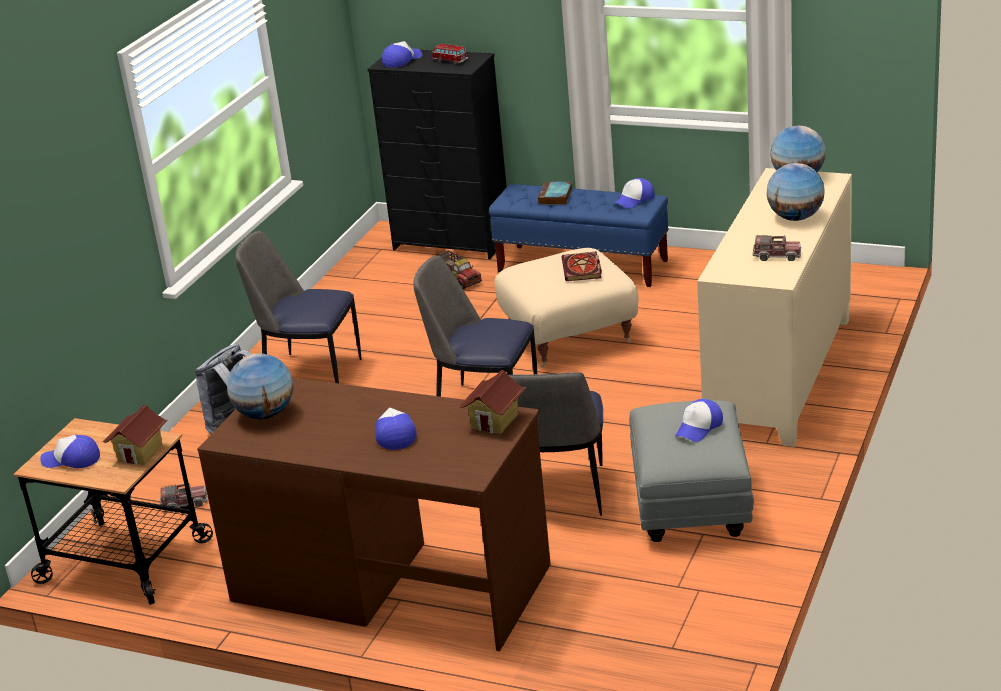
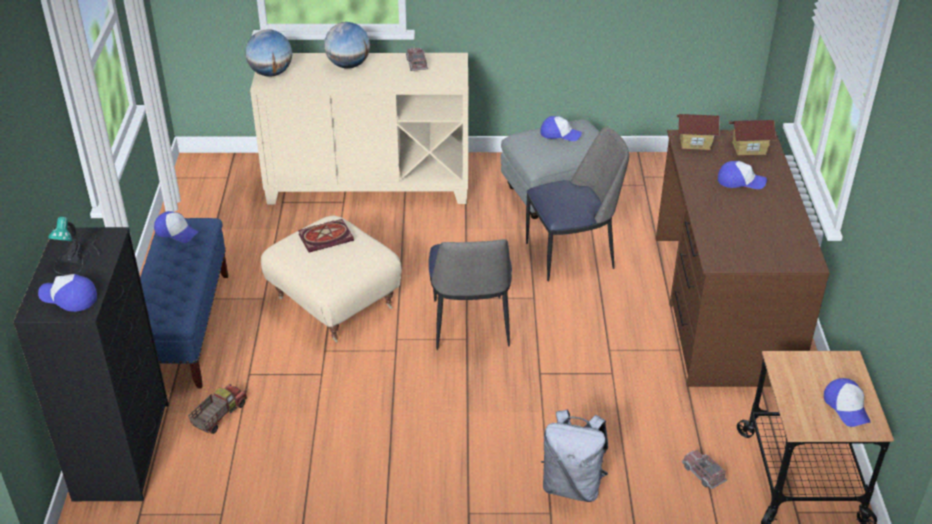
camera: 115 degrees left, 10 degrees up
toy house [103,405,168,465] -> toy house moved to [729,120,776,156]
globe [227,353,293,420] -> none
chair [235,231,361,383] -> none
cap [375,408,416,450] -> cap turned 135 degrees counterclockwise [718,161,767,189]
toy car [432,44,468,64] -> table lamp [49,216,102,275]
book [538,182,572,205] -> none

